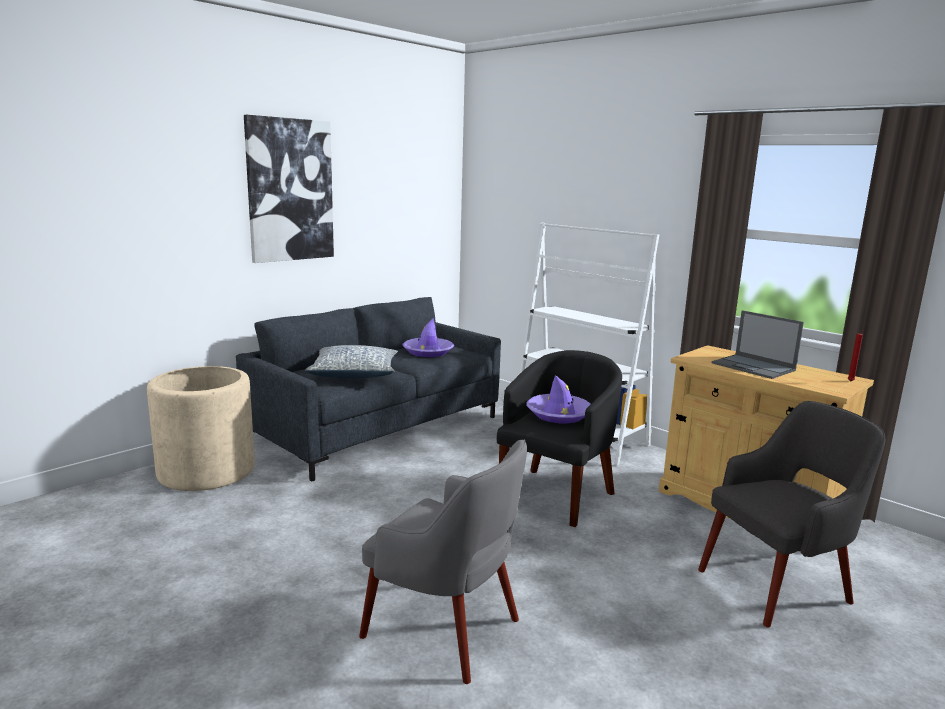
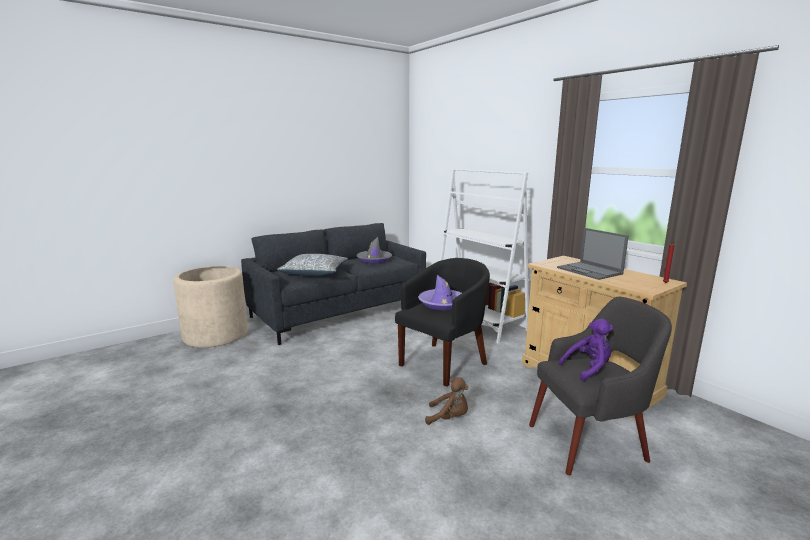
camera: 10 degrees right, 0 degrees up
picture [244,115,334,263] -> none
grey armchair [359,440,527,684] -> none
purple hat [403,319,454,357] -> grey hat [356,237,392,263]
none -> brown plush toy [425,377,469,425]
none -> purple plush toy [558,319,613,381]

